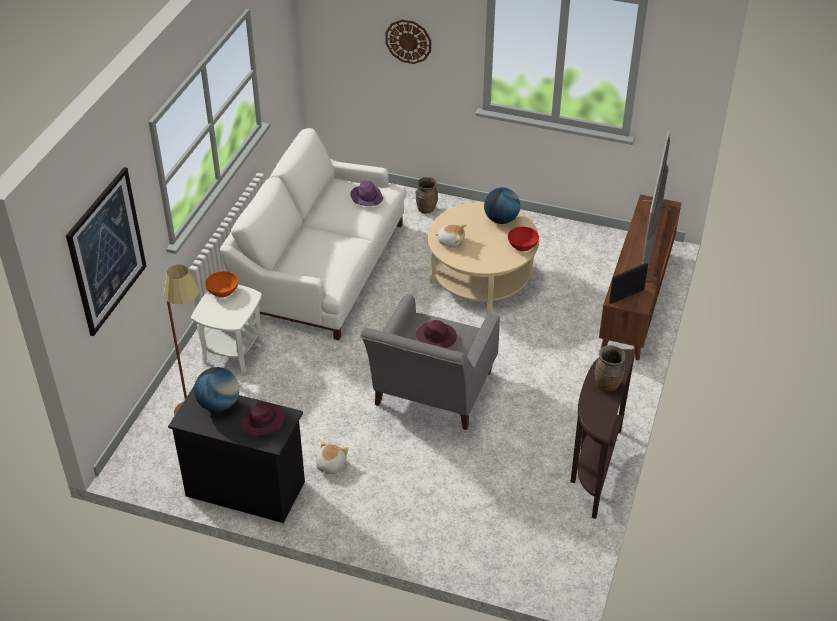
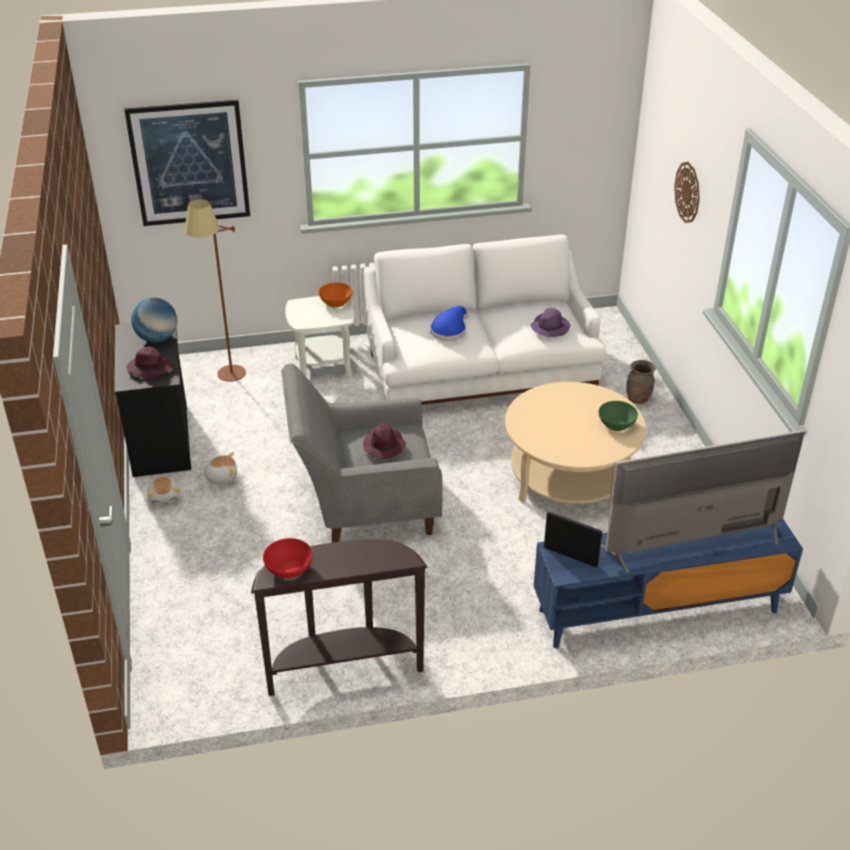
camera: 60 degrees right, 5 degrees down
plush toy [435,224,466,248] -> plush toy moved to [147,477,180,505]
globe [484,187,520,224] -> green bowl [599,401,638,431]
red bowl [508,227,539,251] -> red bowl moved to [263,538,313,579]
brown vase [594,346,625,391] -> none
brown tv stand [599,194,682,360] -> blue tv stand [534,519,803,648]
none -> blue hat [430,306,468,341]

